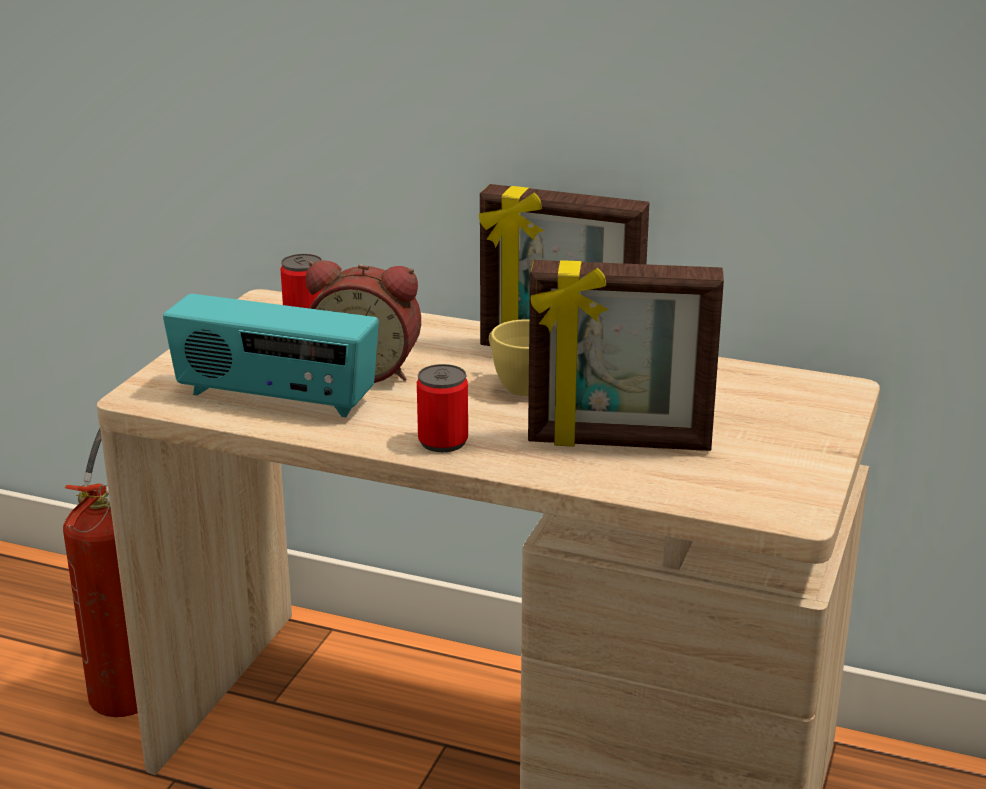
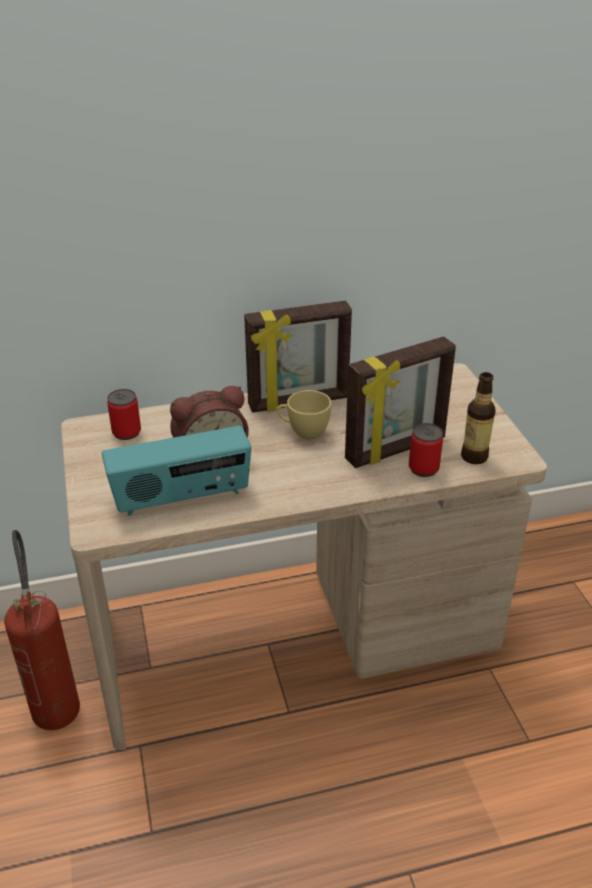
camera: 35 degrees left, 10 degrees up
can [417,364,468,452] -> can moved to [409,423,443,477]
none -> bottle [461,372,496,464]

